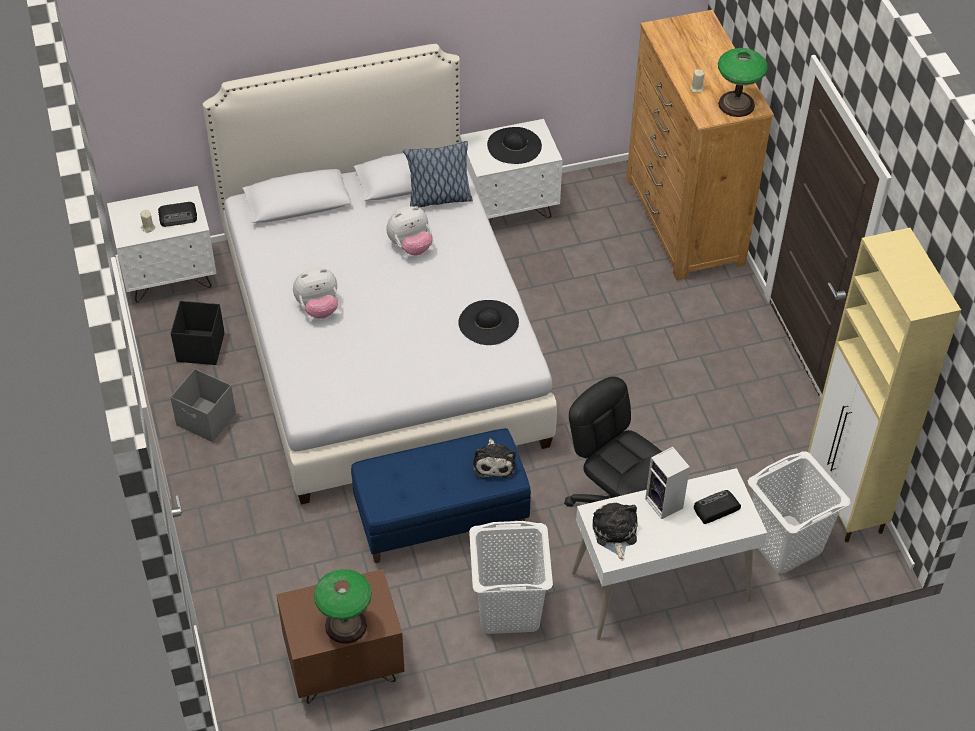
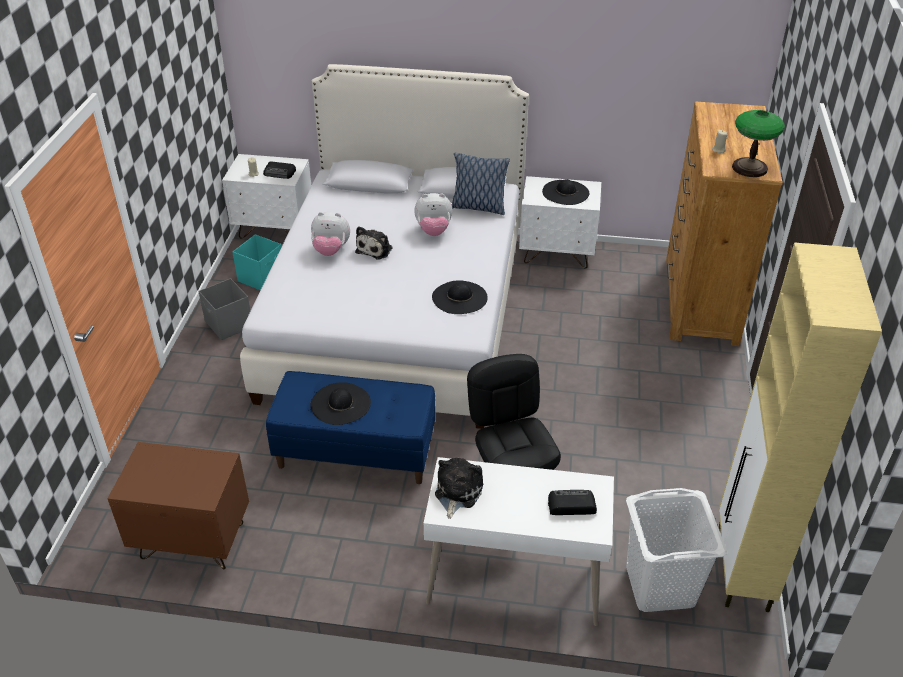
camera: 25 degrees right, 10 degrees down
black storage box [171,301,225,365] -> turquoise storage box [233,234,282,290]
table lamp [314,569,372,644] -> none
white laundry basket [469,521,553,634] -> none
plush toy [473,438,516,478] -> plush toy moved to [355,226,392,259]
speaker [645,447,690,519] -> none
none -> black hat [310,382,371,425]

